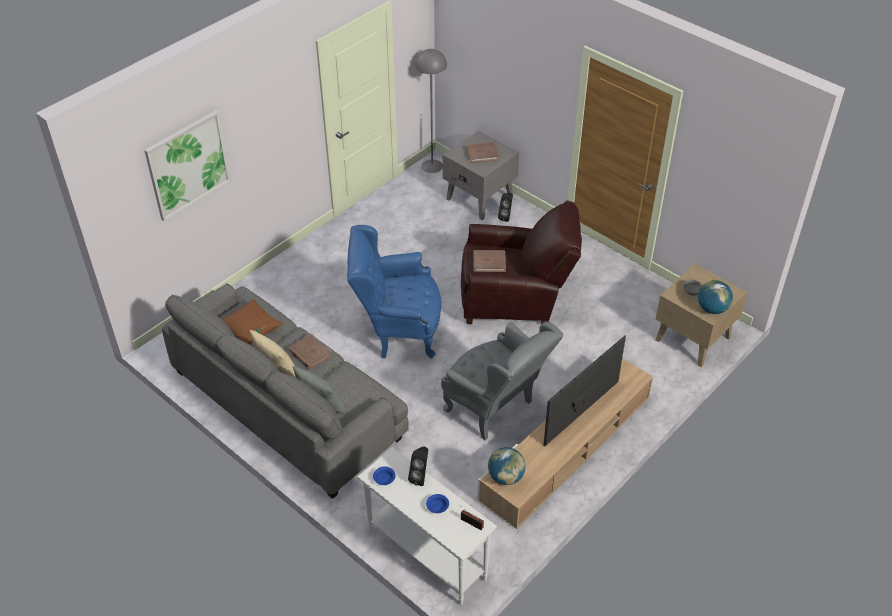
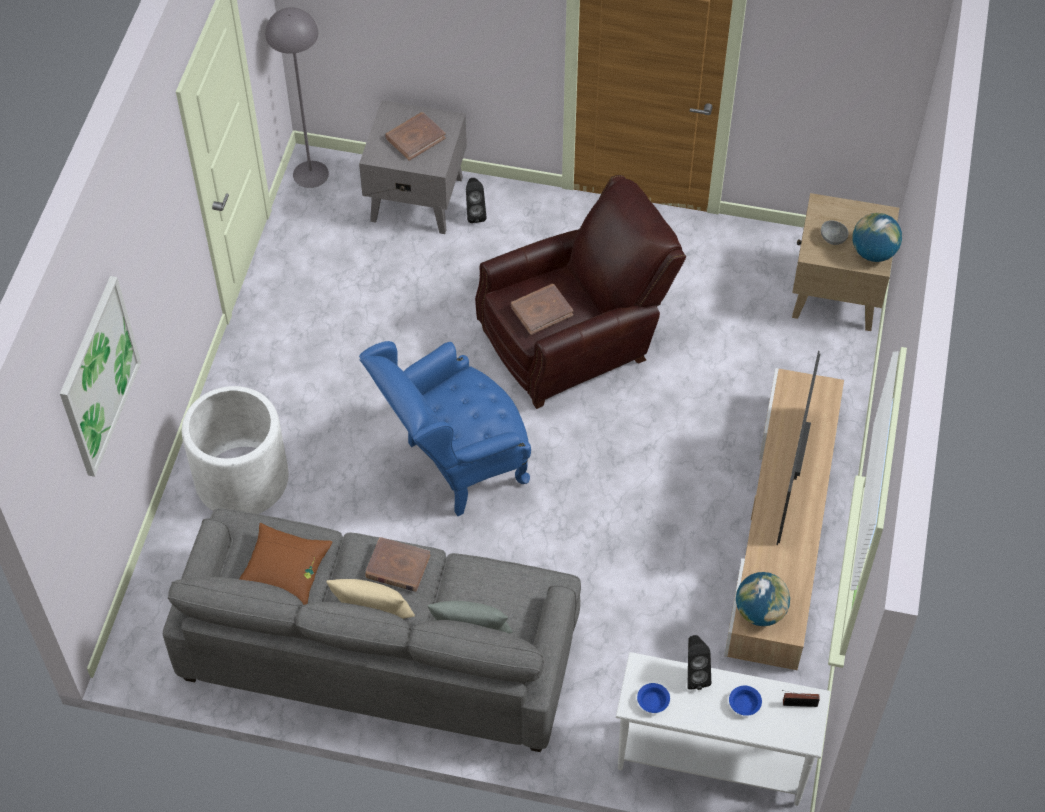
camera: 30 degrees left, 10 degrees up
grey armchair [441,321,563,440] -> none
none -> white planter [182,386,288,514]

